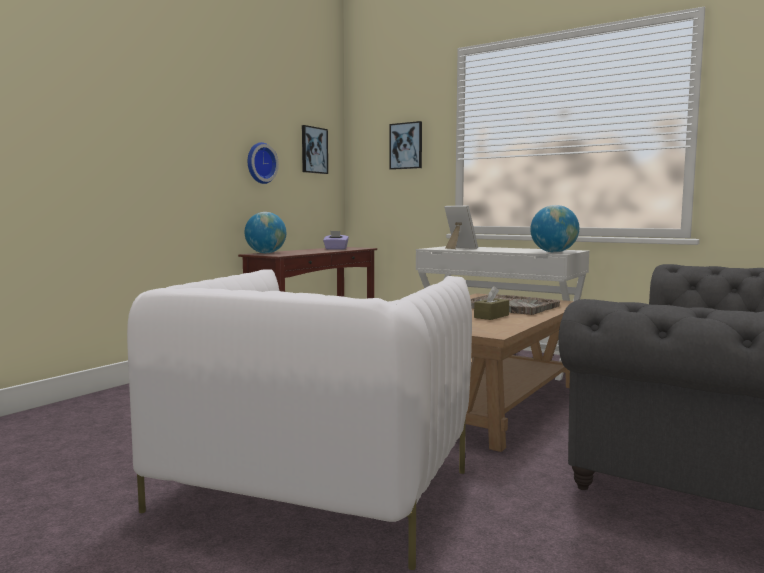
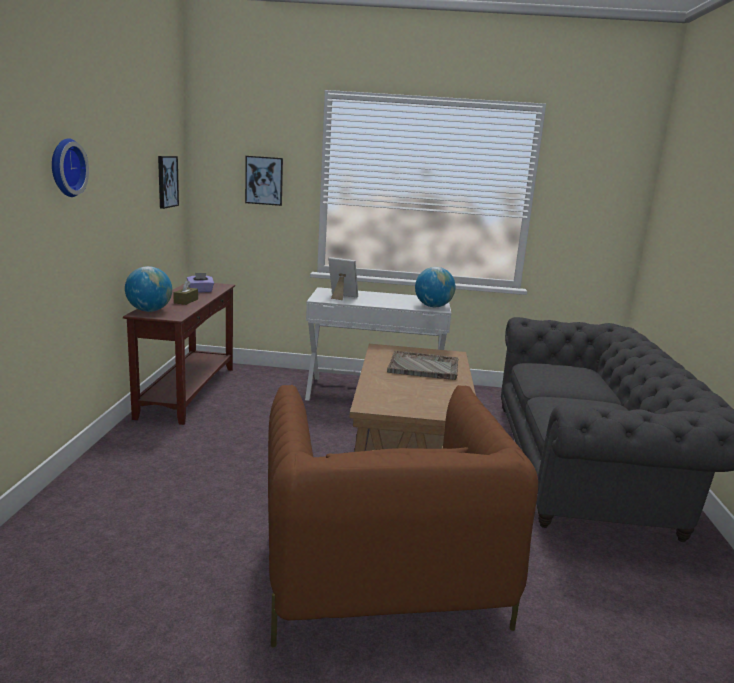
camera: 30 degrees left, 10 degrees up
white armchair [127,269,472,570] -> brown armchair [268,385,538,647]
wall clock [248,142,279,184] -> wall clock moved to [52,138,89,197]
brown tissue box [474,286,509,320] -> brown tissue box moved to [173,280,198,305]

